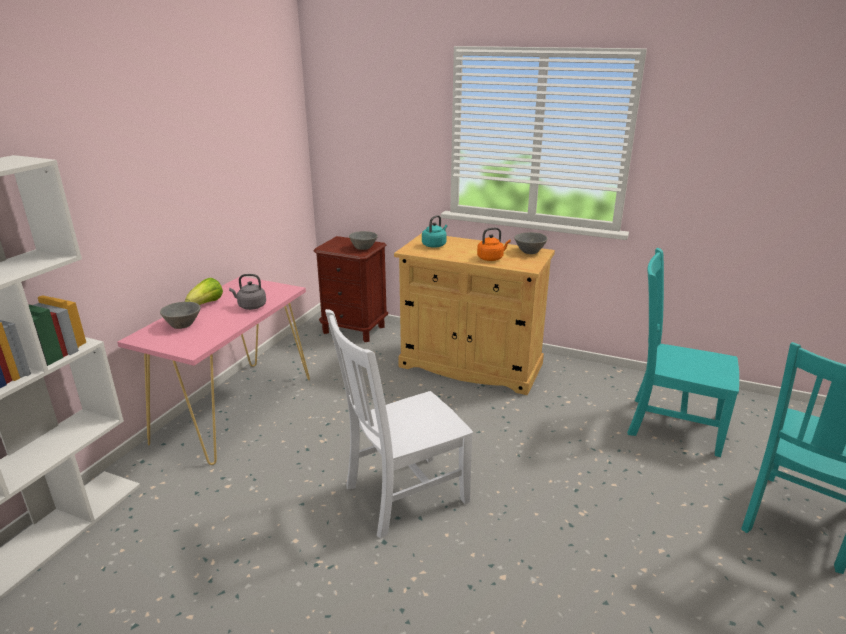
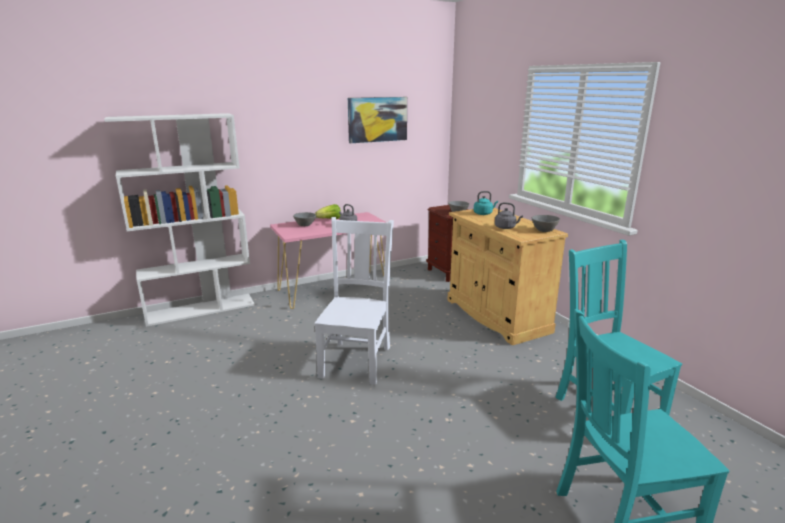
camera: 40 degrees right, 5 degrees down
white chair [325,309,473,539] -> white chair turned 90 degrees clockwise [314,217,394,385]
orange kettle [477,227,511,261] -> grey kettle [495,202,523,229]
none -> picture [348,97,407,143]

